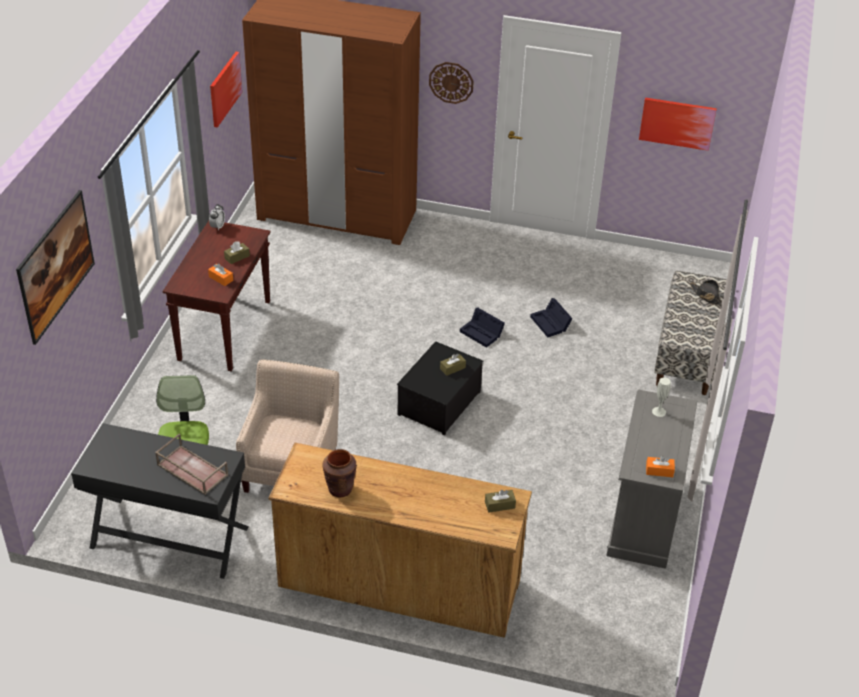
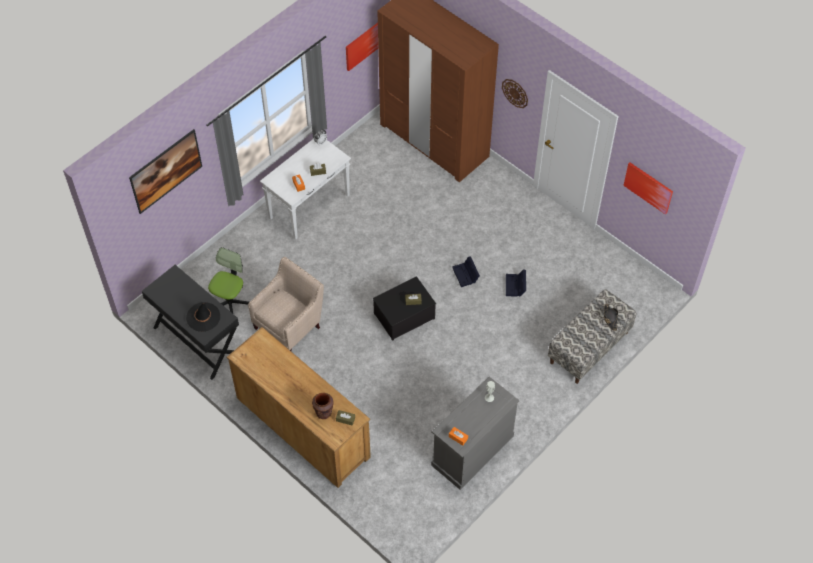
camera: 30 degrees right, 15 degrees up
brown tray [155,434,228,495] -> black hat [186,302,220,332]
brown console table [162,221,271,371] -> white console table [260,139,351,240]
brown vase [323,449,357,498] -> brown vase moved to [312,393,334,419]

